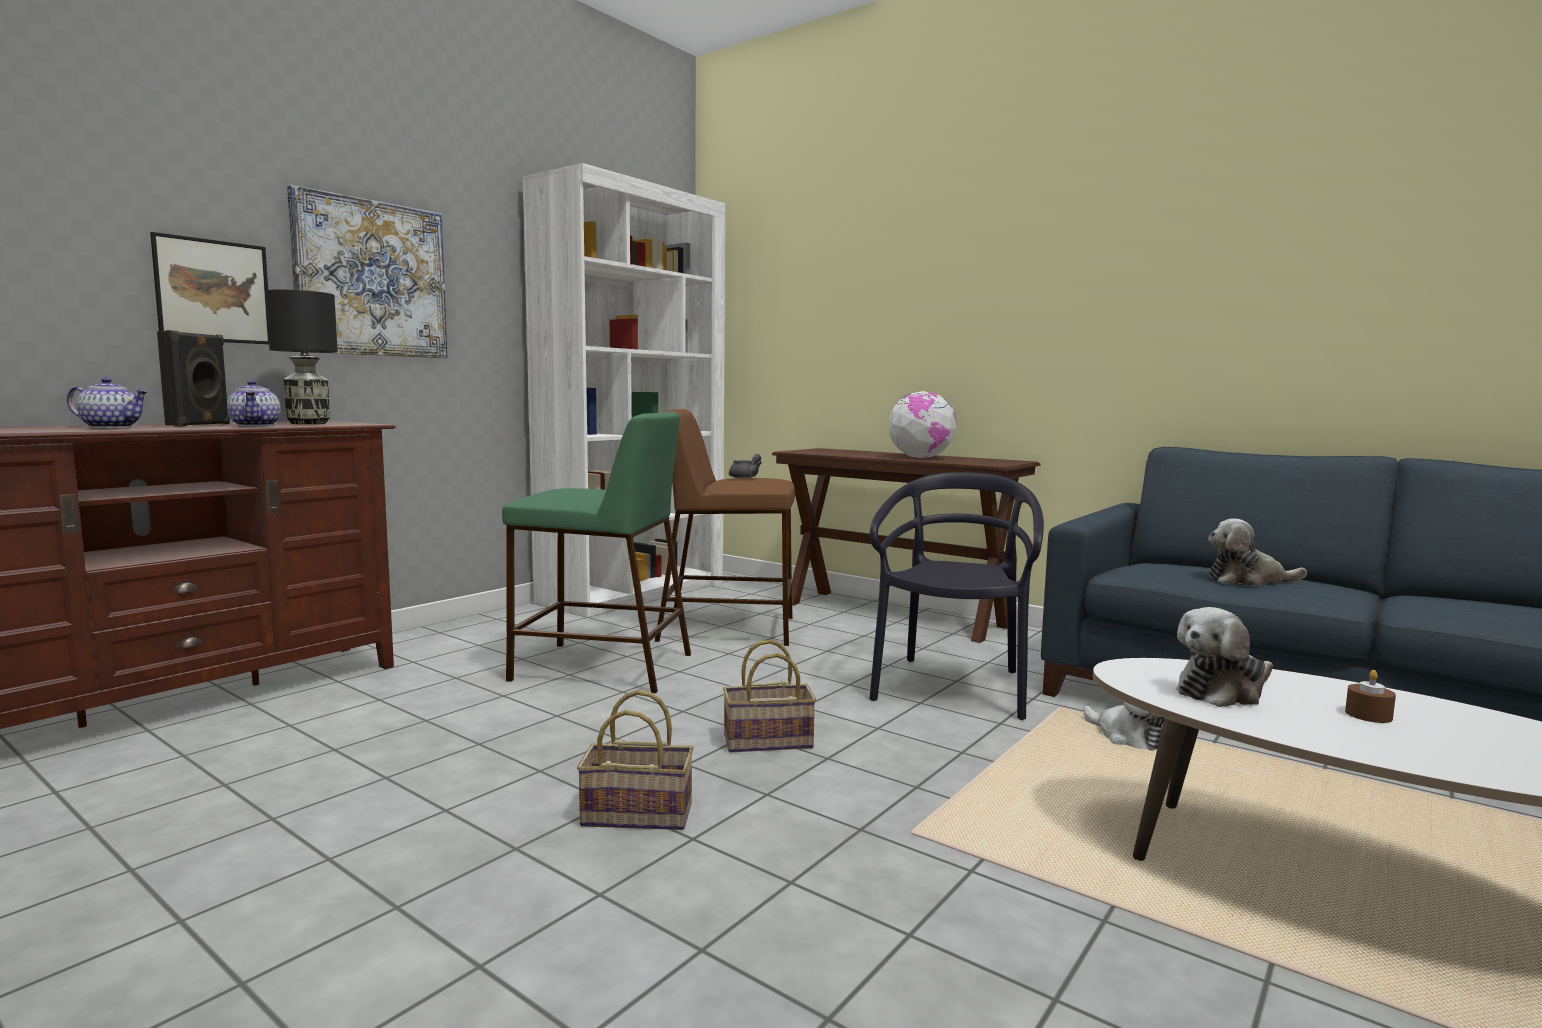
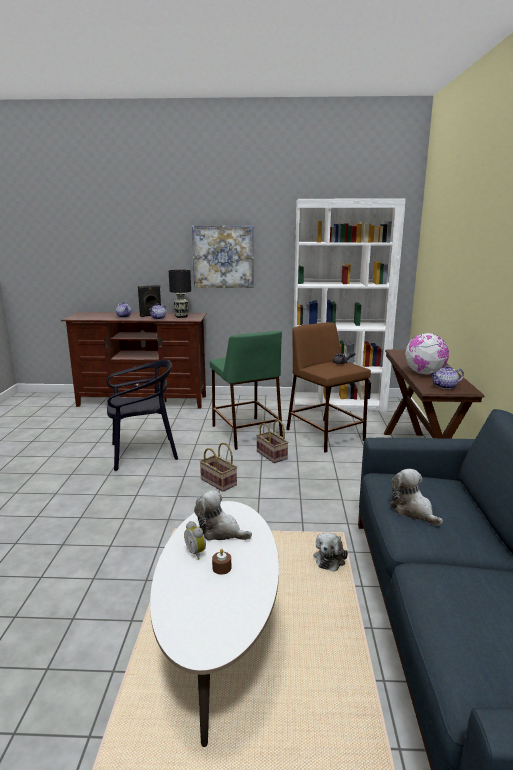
camera: 55 degrees right, 10 degrees up
picture [150,232,269,344] -> none
basket [577,690,694,830] -> basket moved to [256,419,288,463]
black chair [869,472,1044,720] -> black chair moved to [106,360,178,471]
none -> alarm clock [184,521,206,560]
none -> teapot [430,365,464,389]

